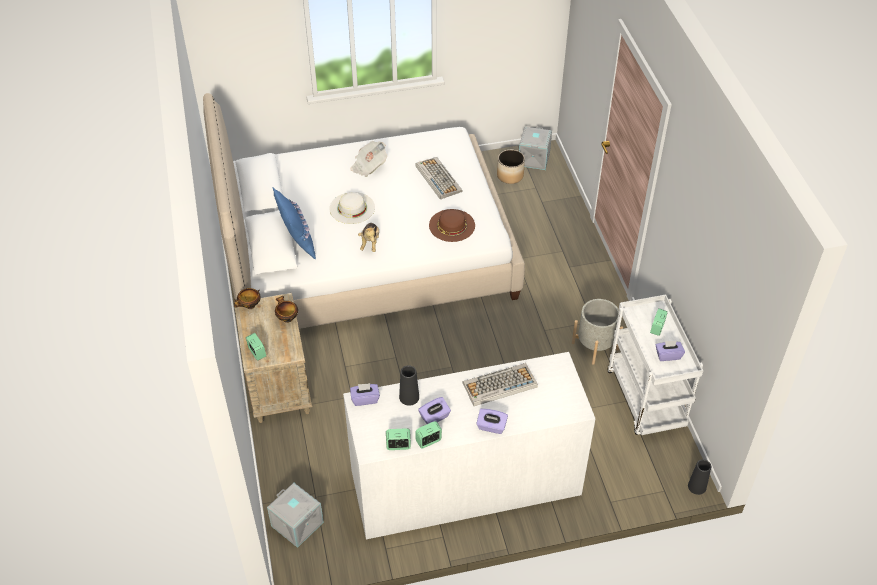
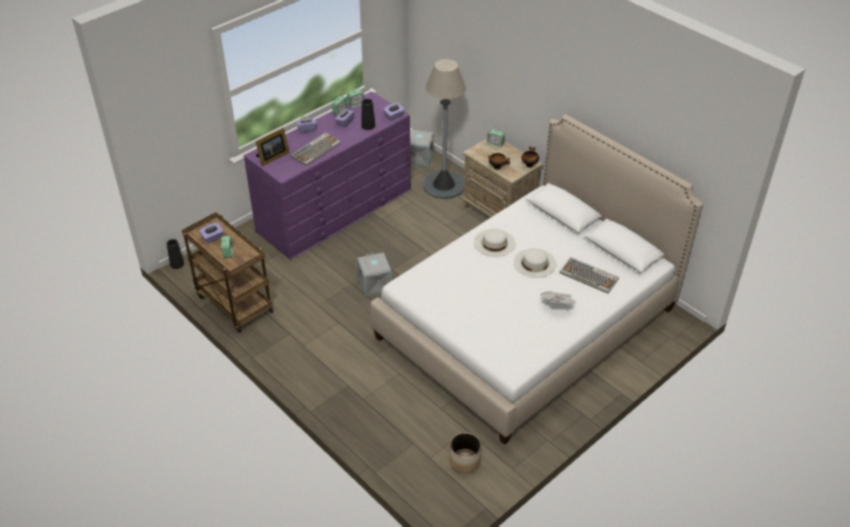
camera: 150 degrees right, 5 degrees down
blue pillow [272,187,316,260] -> none
white dresser [343,352,596,539] -> purple dresser [244,91,411,260]
plush toy [358,223,379,252] -> white hat [474,229,516,257]
keyboard [415,157,462,200] -> keyboard moved to [560,257,619,294]
brown hat [429,209,475,242] -> none
grey storage box [519,127,552,170] -> grey storage box moved to [357,253,392,297]
grey planter [572,299,623,365] -> none
white cart [607,295,704,435] -> brown cart [182,212,273,333]
none -> picture frame [255,128,289,166]
none -> grey floor lamp [423,59,466,199]

